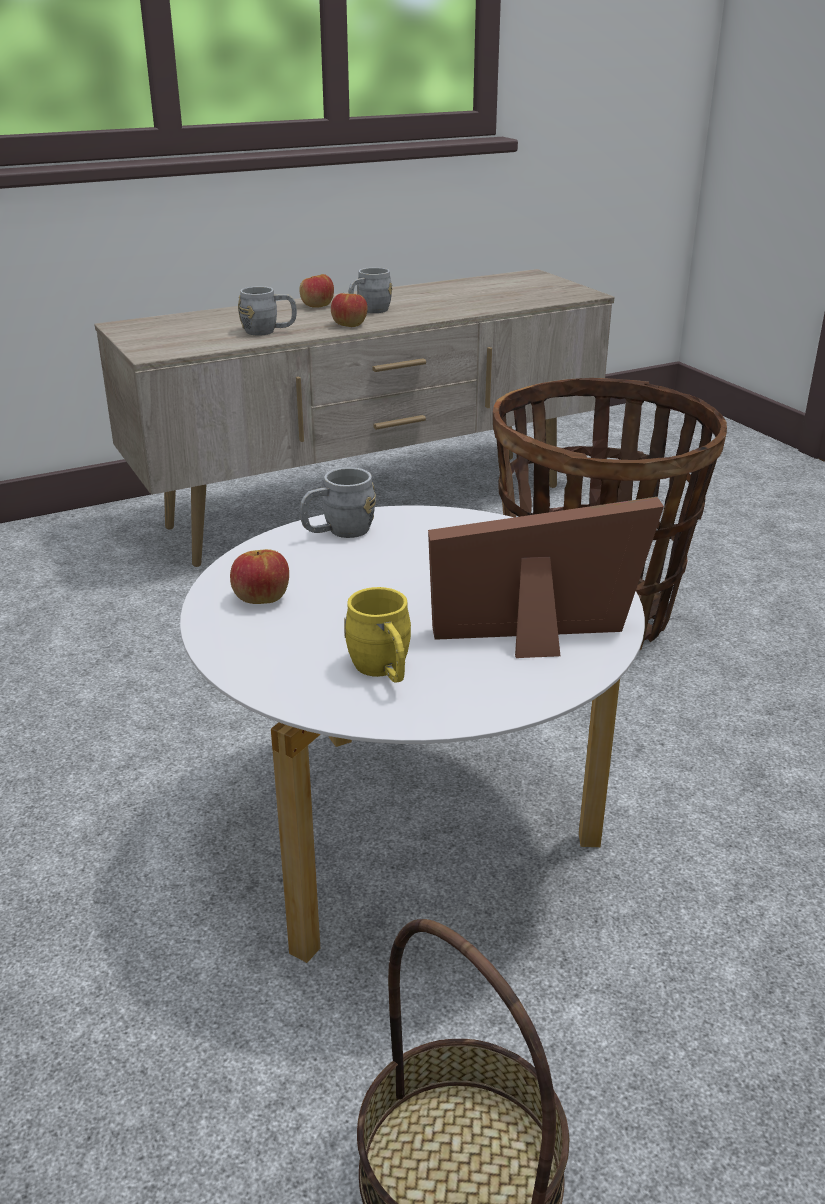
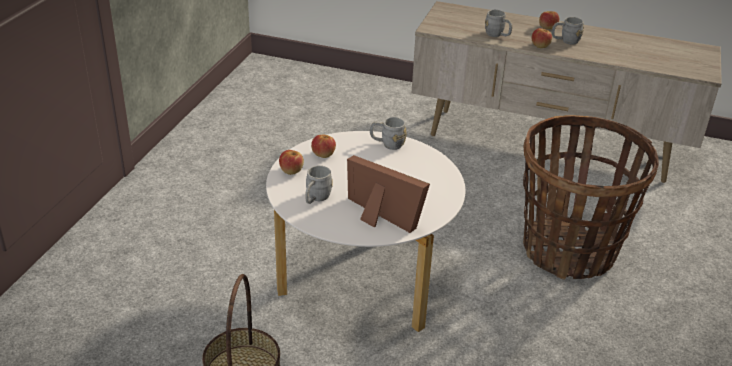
camera: 45 degrees right, 5 degrees up
yellow mug [344,587,411,683] -> grey mug [305,165,333,204]
none -> apple [279,150,304,175]

